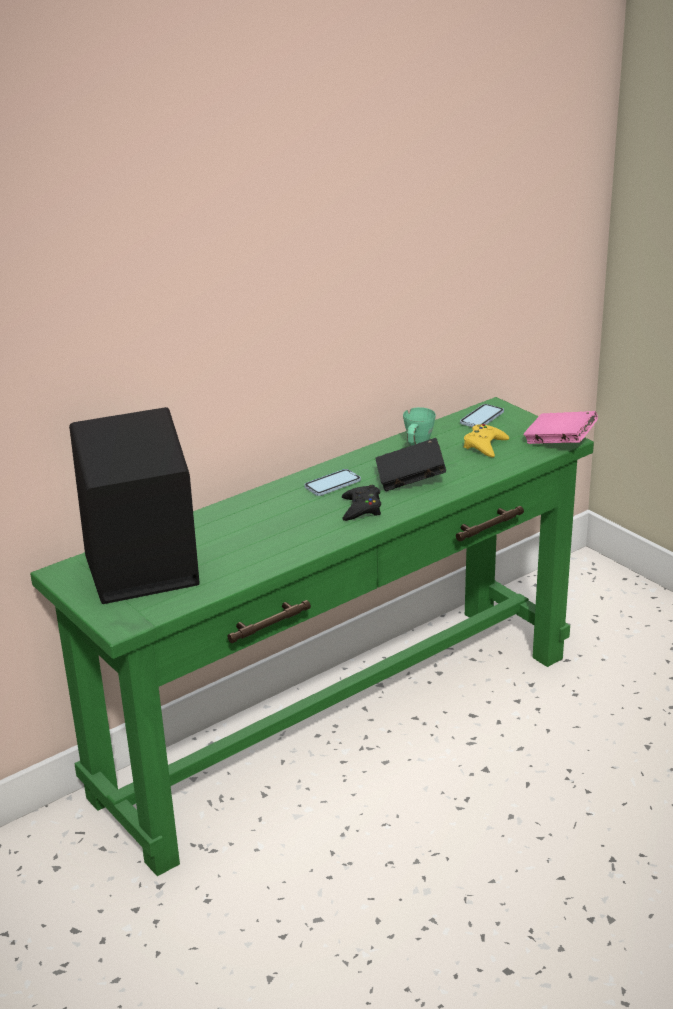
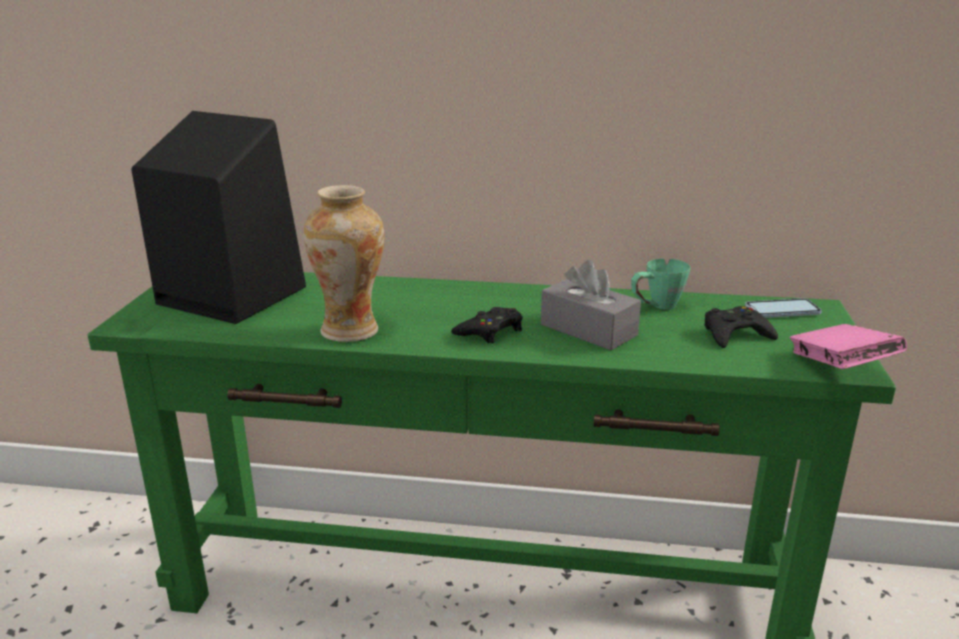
camera: 45 degrees right, 5 degrees down
phone [304,469,361,496] -> none
black book [375,438,446,491] -> grey tissue box [541,260,641,350]
yellow game controller [464,424,509,457] -> black game controller [705,306,778,348]
none -> vase [304,185,384,342]

